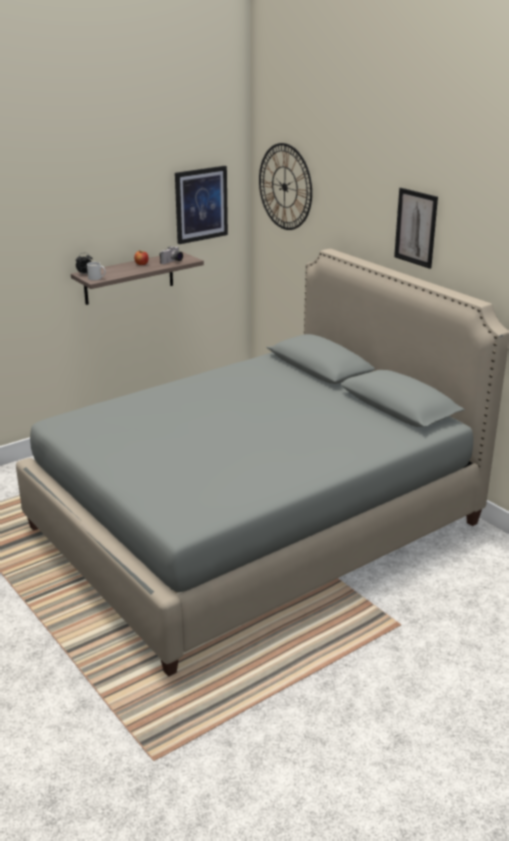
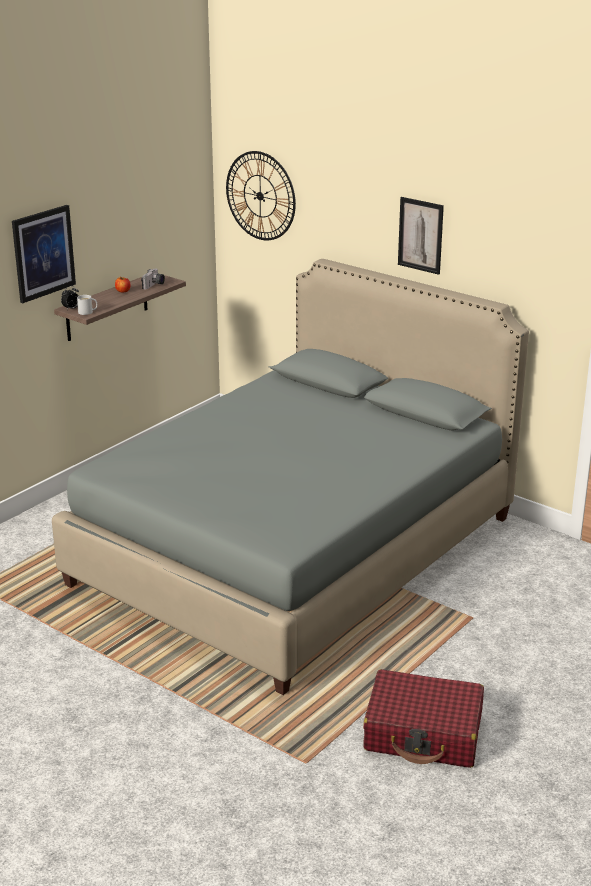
camera: 15 degrees left, 0 degrees up
picture [175,166,228,244] -> picture moved to [12,205,76,303]
none -> red suitcase [363,669,484,768]

